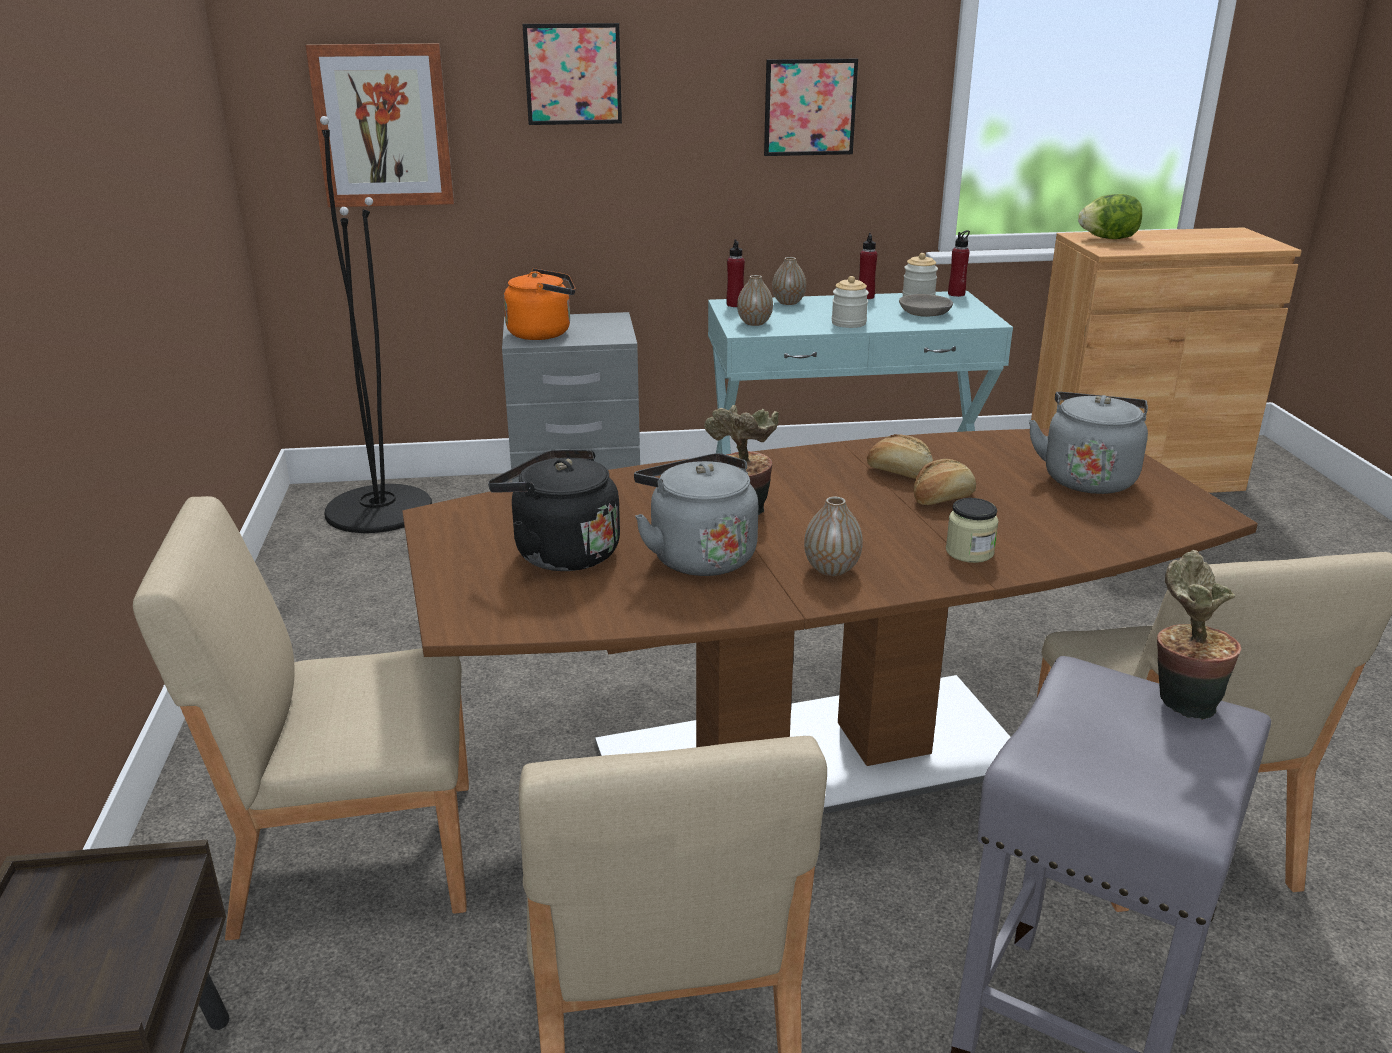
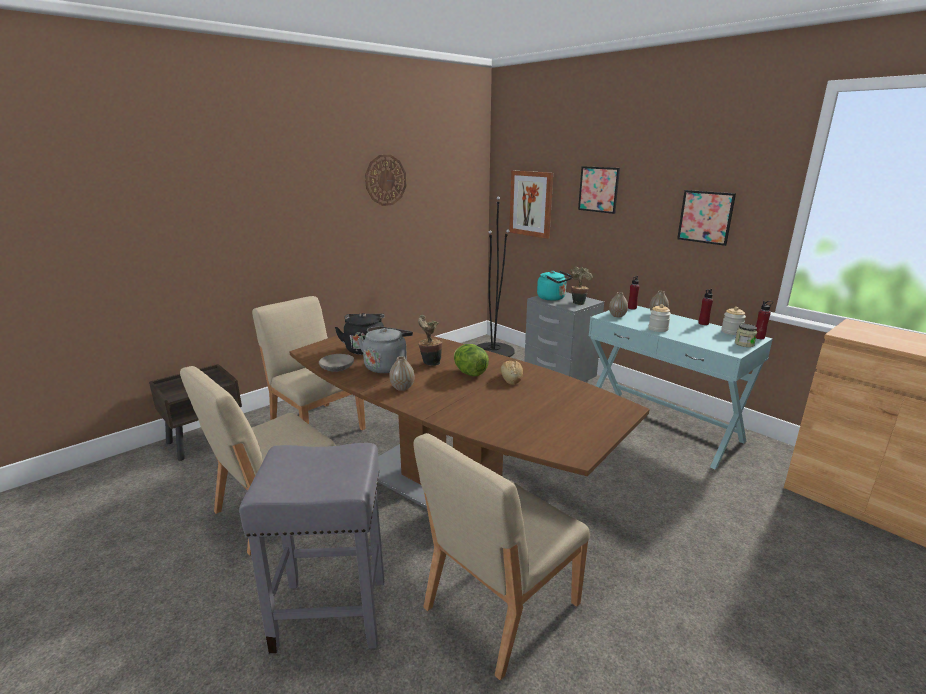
camera: 55 degrees right, 5 degrees down
orange kettle [504,268,575,340] -> turquoise kettle [537,271,573,301]
grey bowl [899,294,953,317] -> grey bowl moved to [319,354,354,372]
bread [914,459,976,505] -> none
jar [946,498,999,563] -> jar moved to [735,324,757,347]
grey kettle [1029,392,1148,494] -> none
lettuce [1078,194,1142,239] -> lettuce moved to [454,344,489,376]
potted plant [1157,550,1241,720] -> potted plant moved to [571,267,592,305]
none -> wall clock [365,155,406,206]

